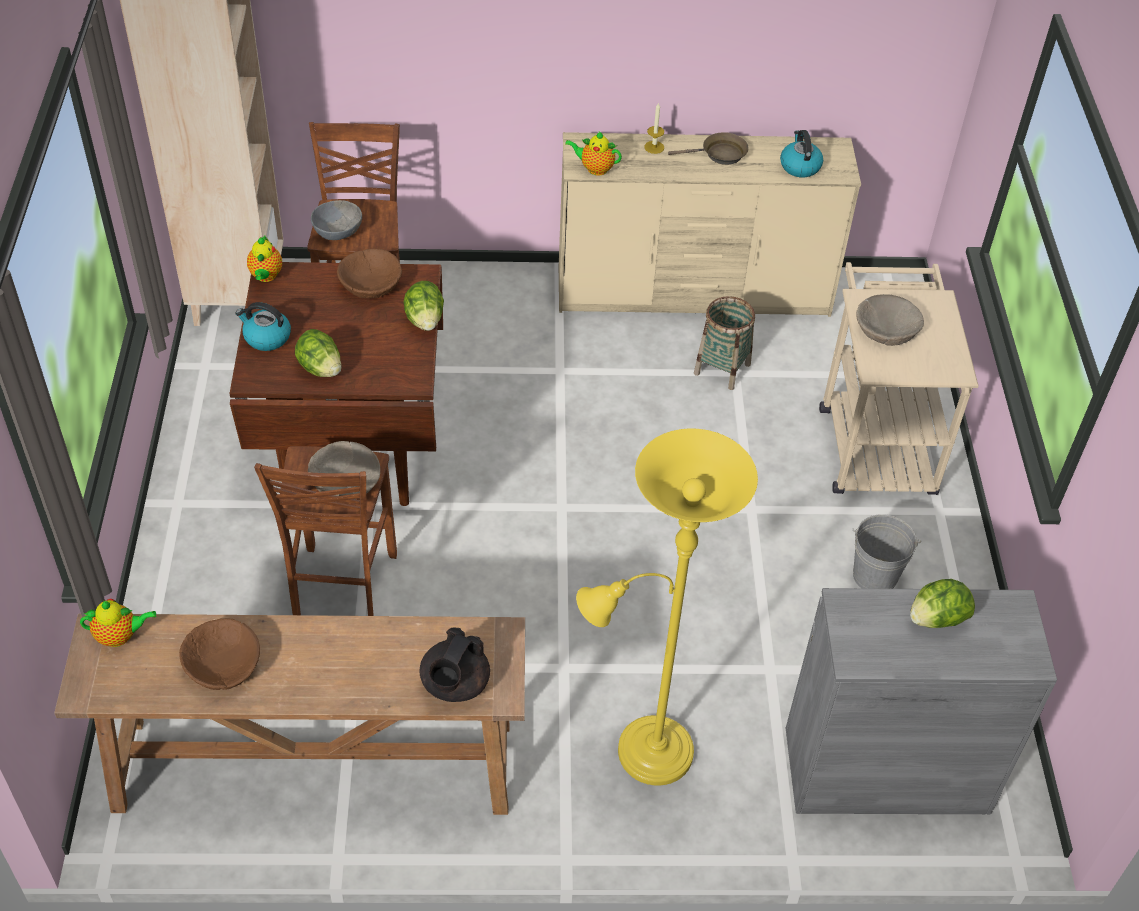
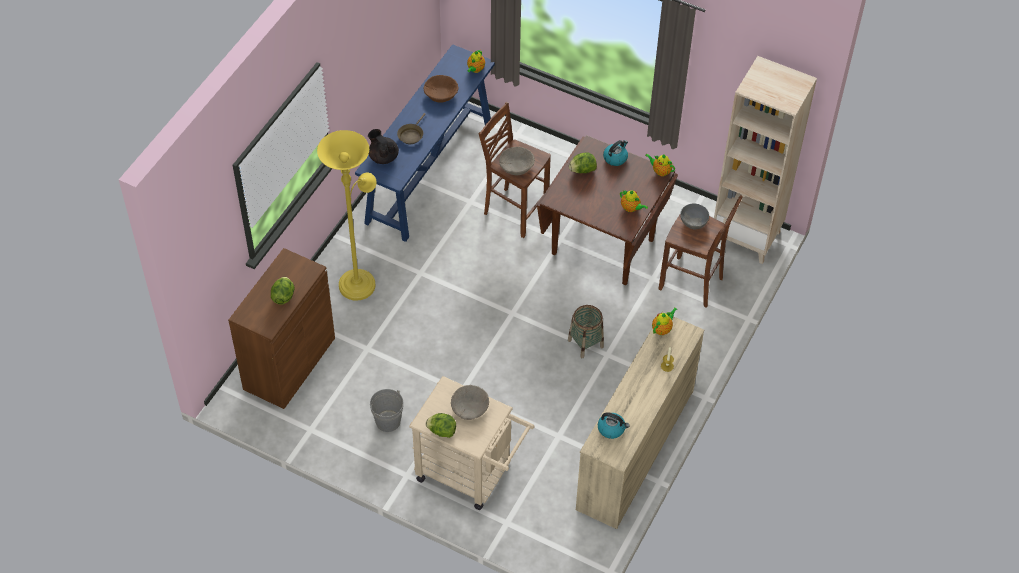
camera: 120 degrees right, 5 degrees up
brown console table [54,614,525,815] -> blue console table [355,44,495,242]
brown bowl [337,249,402,298] -> teapot [620,190,648,212]
lettuce [403,281,444,331] -> lettuce moved to [425,413,456,438]
brown frying pan [668,132,749,165] -> brown frying pan moved to [397,113,426,144]
basket [694,296,755,390] -> basket moved to [568,305,604,358]
grey cabinet [786,588,1057,814] -> brown cabinet [228,248,335,409]

